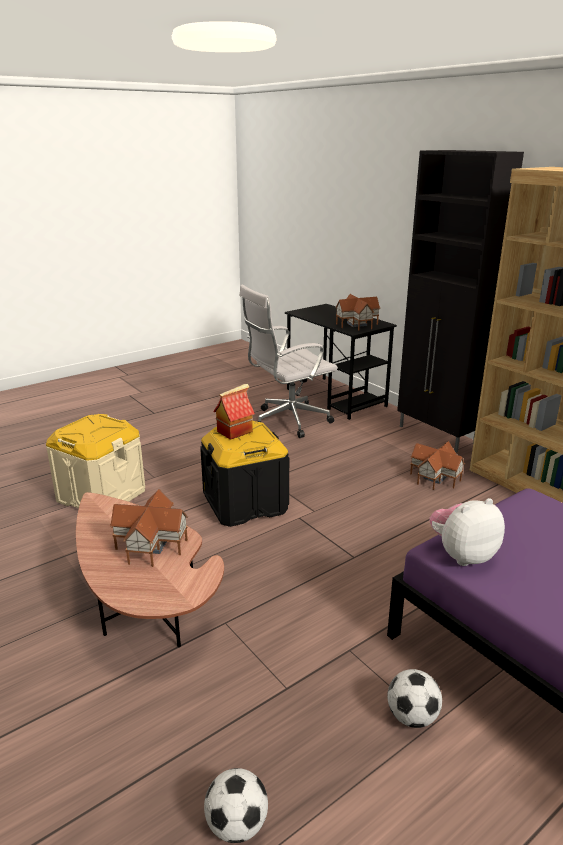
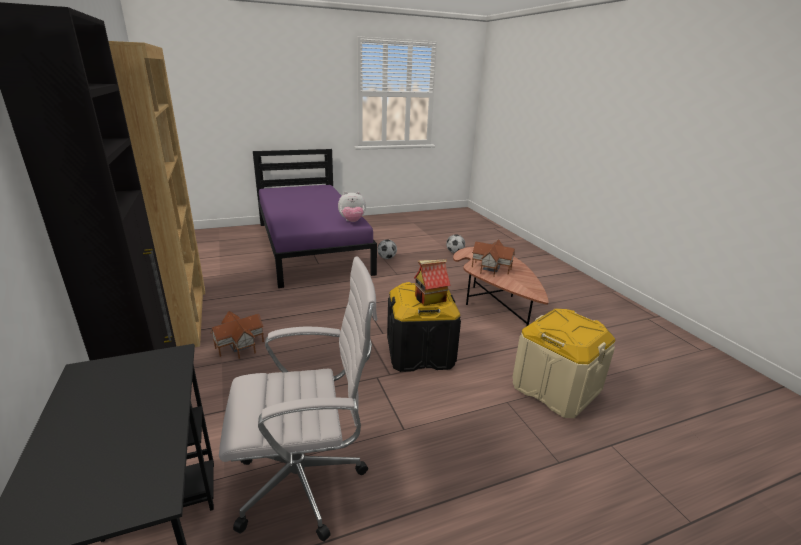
camera: 165 degrees left, 0 degrees up
toy house [335,294,380,330] -> none

